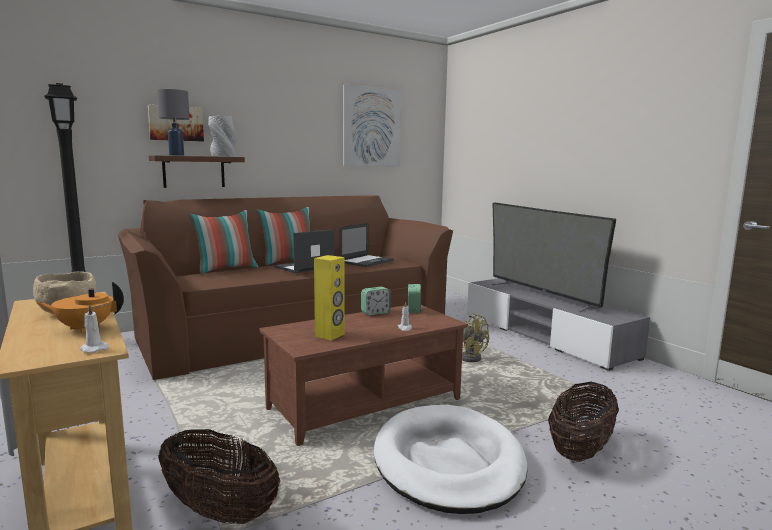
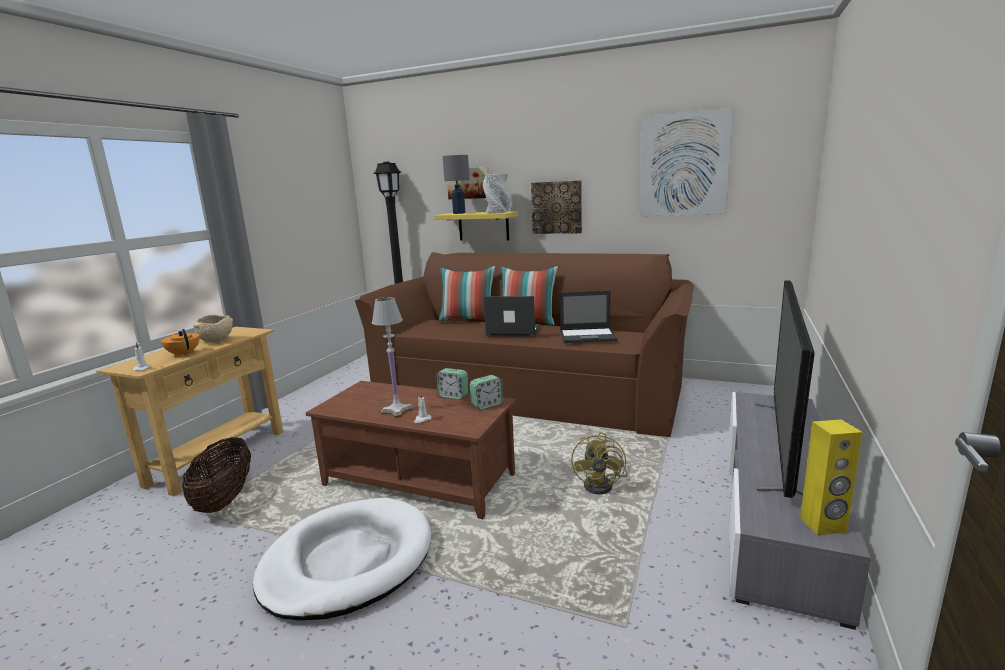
camera: 55 degrees right, 5 degrees up
brown shelf [149,155,245,188] -> yellow shelf [434,211,518,241]
yellow speaker [314,255,344,341] -> yellow speaker moved to [800,419,863,535]
basket [548,382,619,462] -> none
none -> white table lamp [372,297,413,418]
none -> picture [531,180,582,234]

